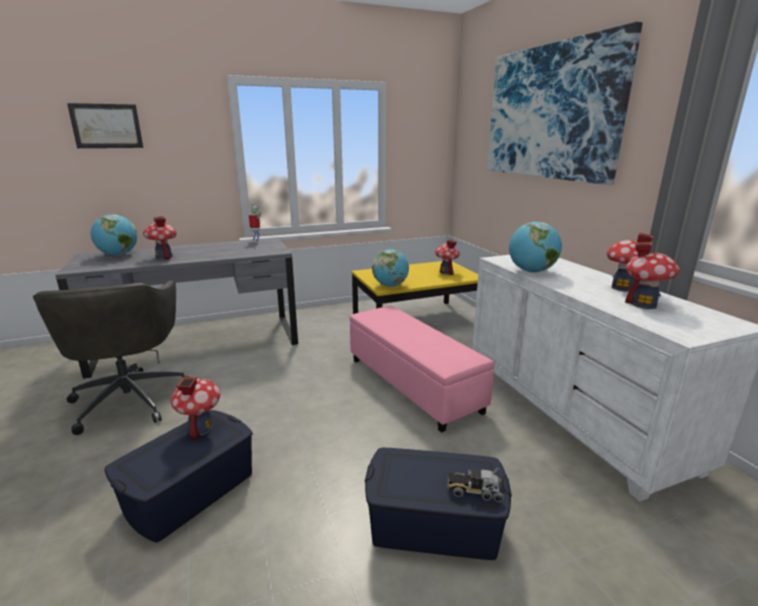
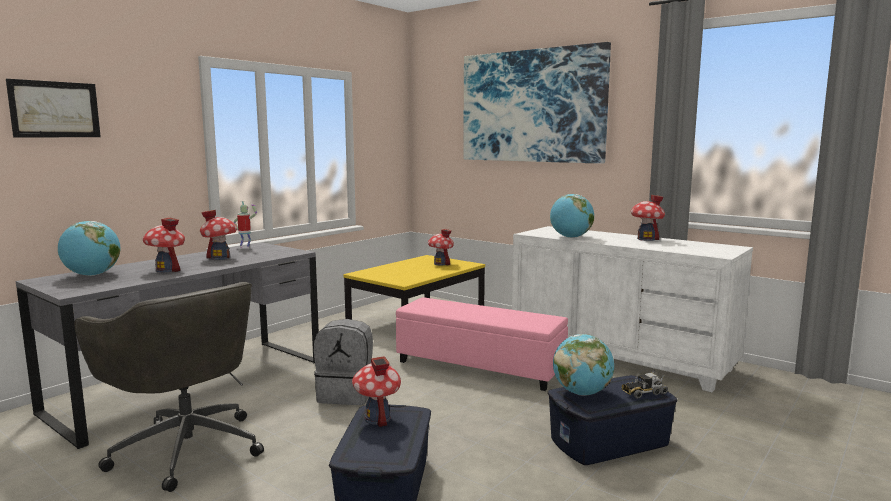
camera: 30 degrees left, 10 degrees down
globe [372,249,409,287] -> globe moved to [553,334,614,396]
toy house [625,242,680,309] -> toy house moved to [200,210,237,260]
none -> grey backpack [314,319,373,405]

